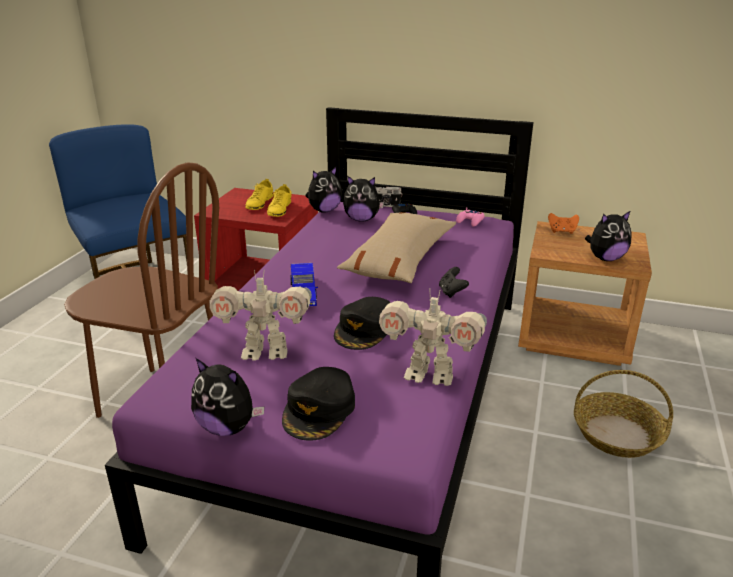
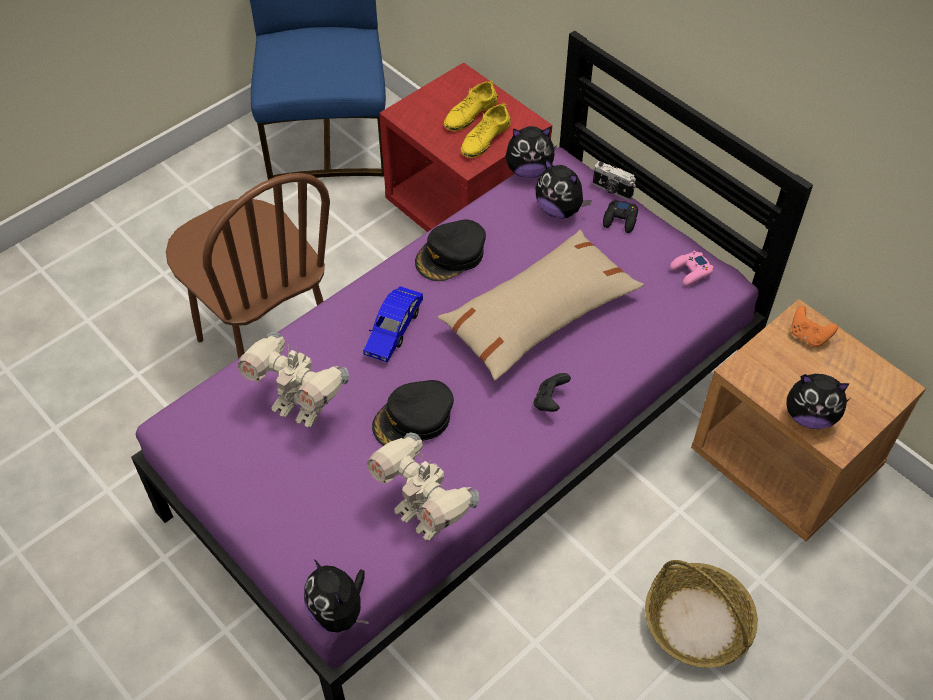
camera: 30 degrees right, 25 degrees up
plush toy [191,358,264,436] -> plush toy moved to [304,560,369,633]
black cap [282,367,355,441] -> black cap moved to [415,219,486,281]

